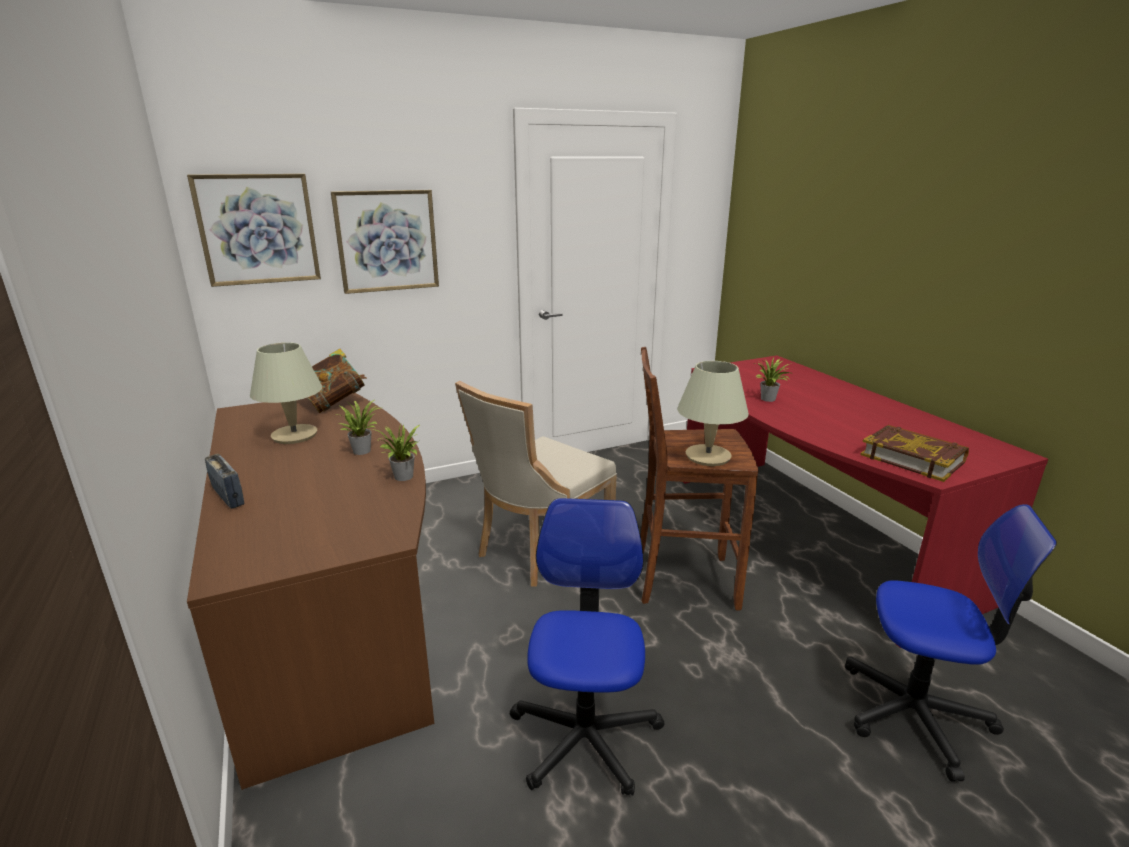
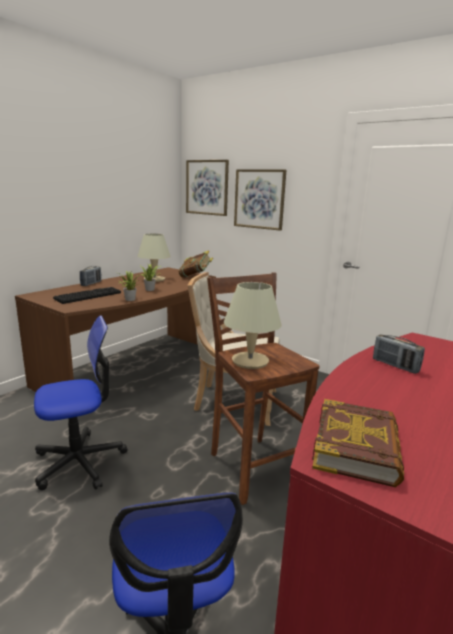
camera: 60 degrees right, 5 degrees down
potted plant [756,357,790,402] -> radio [373,334,425,374]
none -> keyboard [53,287,121,304]

